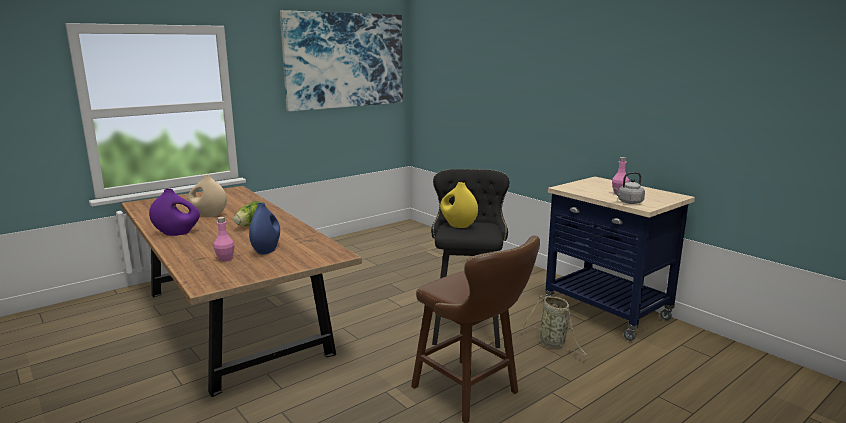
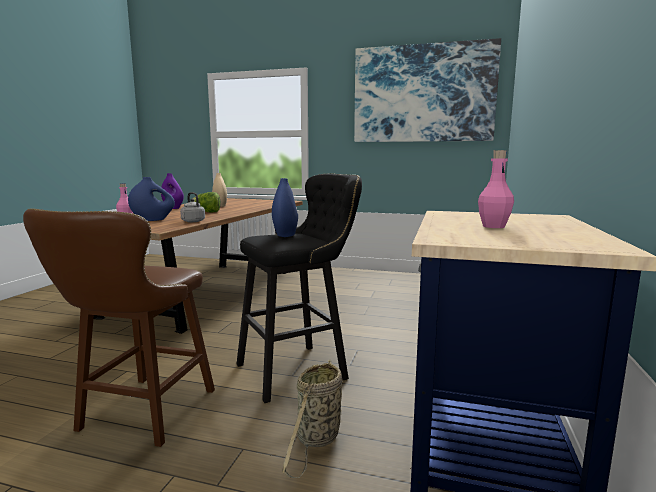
camera: 55 degrees right, 5 degrees down
yellow vase [440,182,478,228] -> blue vase [272,178,298,237]
grey kettle [613,172,645,204] -> grey kettle moved to [180,192,205,222]

